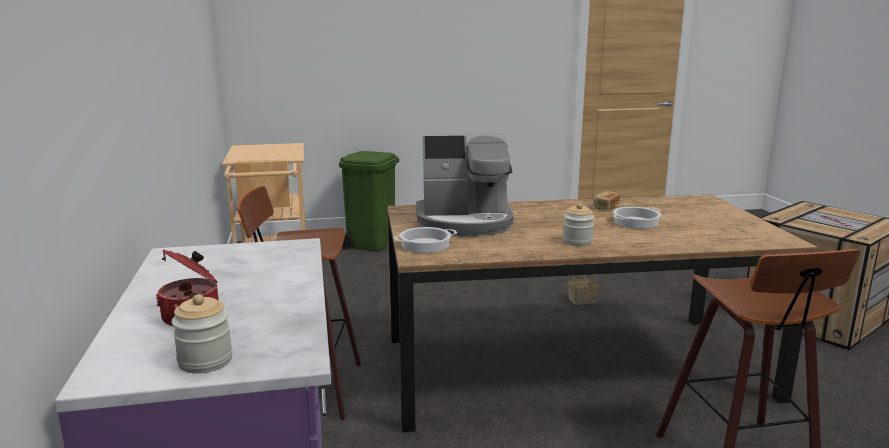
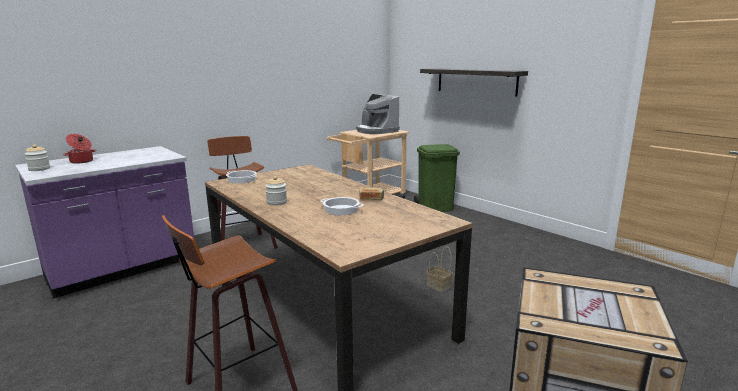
camera: 60 degrees right, 0 degrees up
coffee machine [416,133,513,236] -> coffee machine moved to [356,94,400,134]
none -> shelf [420,68,528,96]

